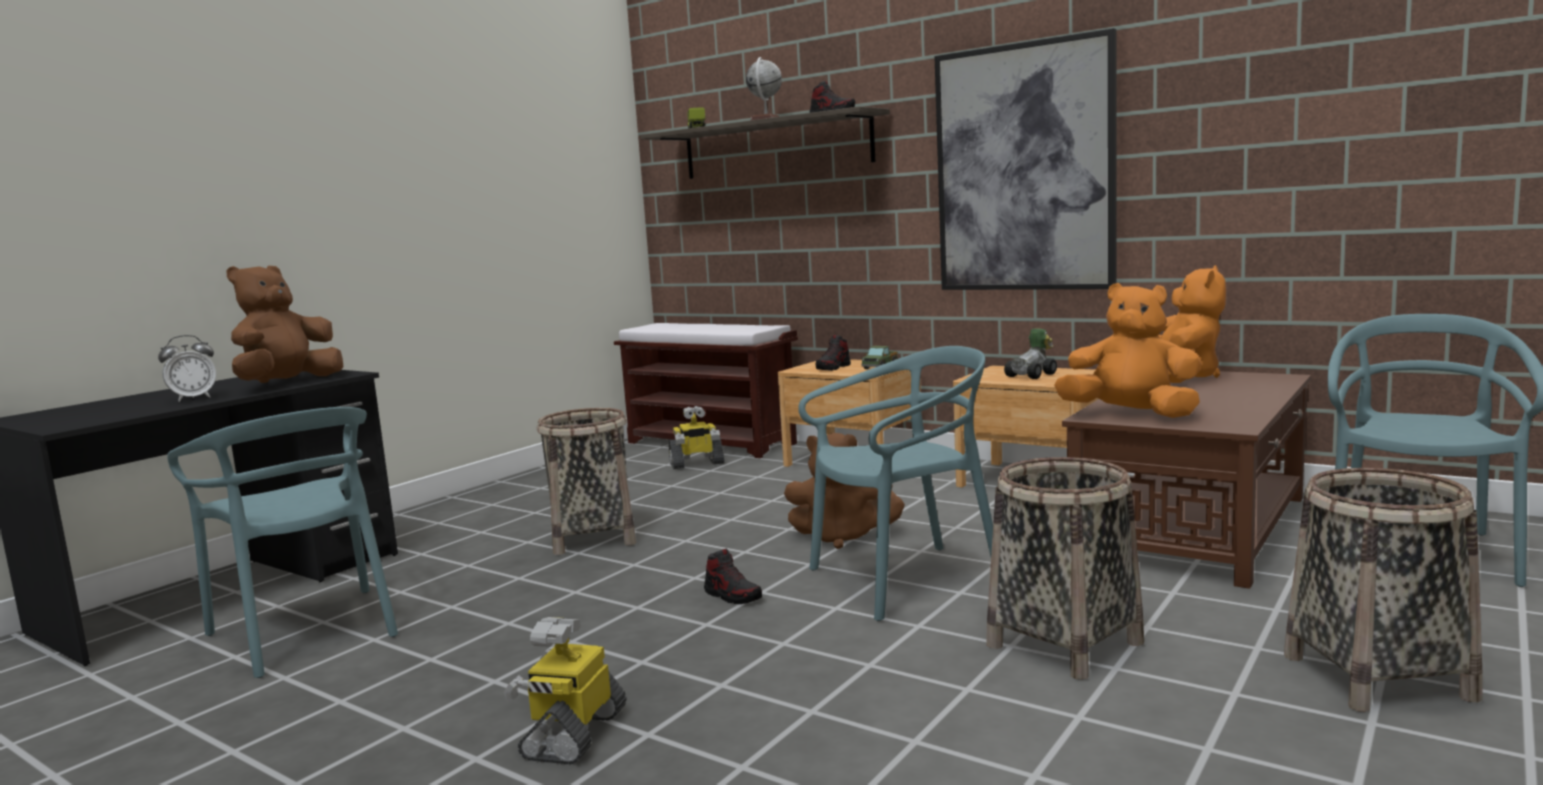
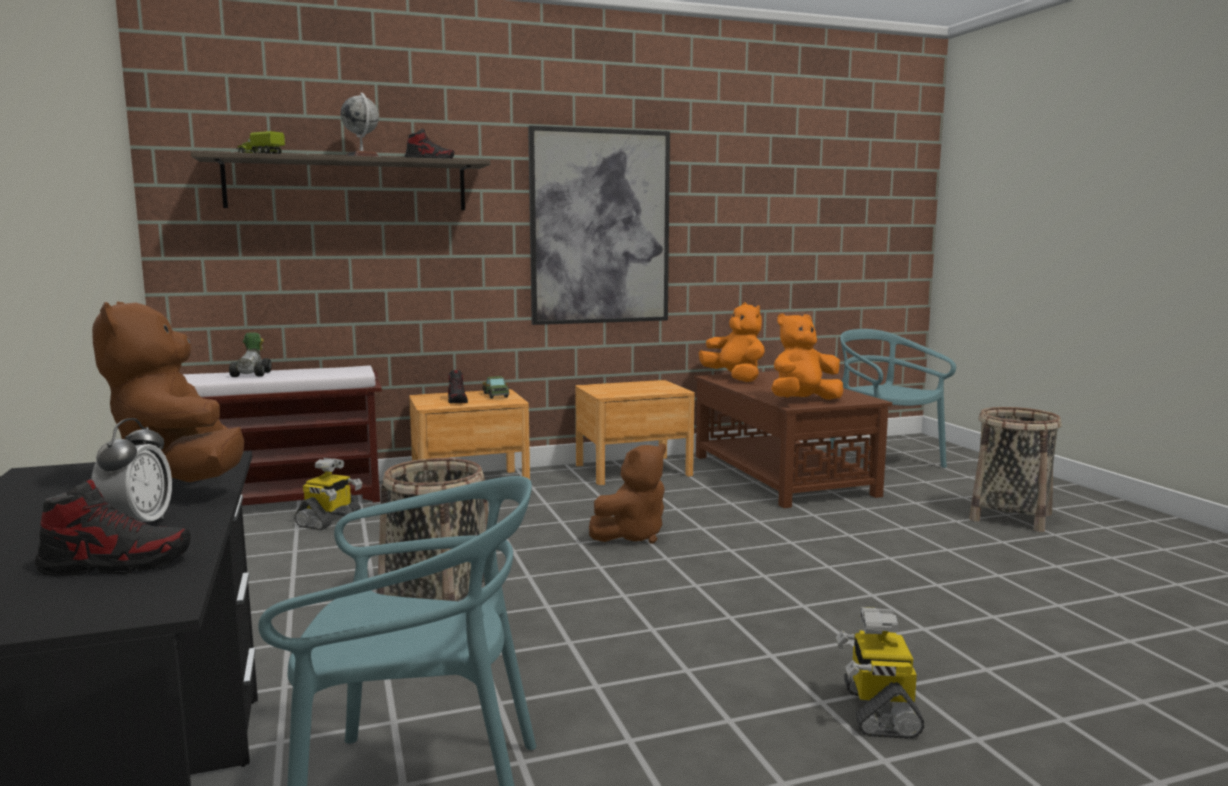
camera: 55 degrees left, 0 degrees up
toy robot [504,617,627,764] -> toy robot turned 45 degrees clockwise [836,607,924,739]
shoe [704,548,762,604] -> shoe moved to [35,479,191,576]
turquoise chair [798,346,993,621] -> none
basket [986,457,1144,680] -> none
toy car [1004,328,1057,379] -> toy car moved to [229,332,272,377]

